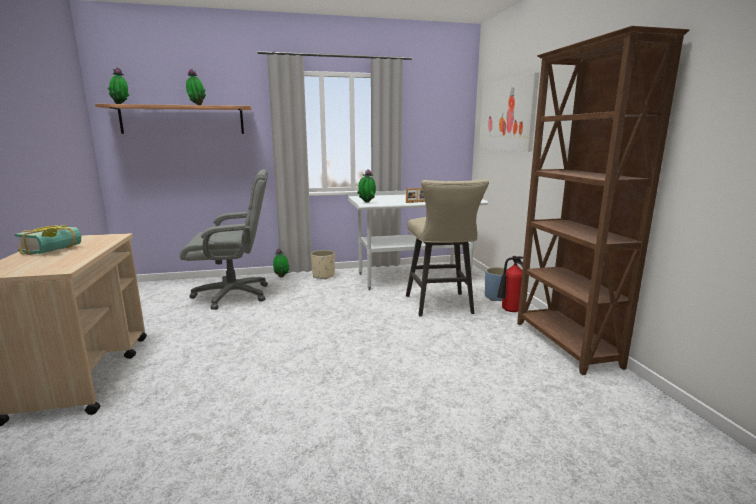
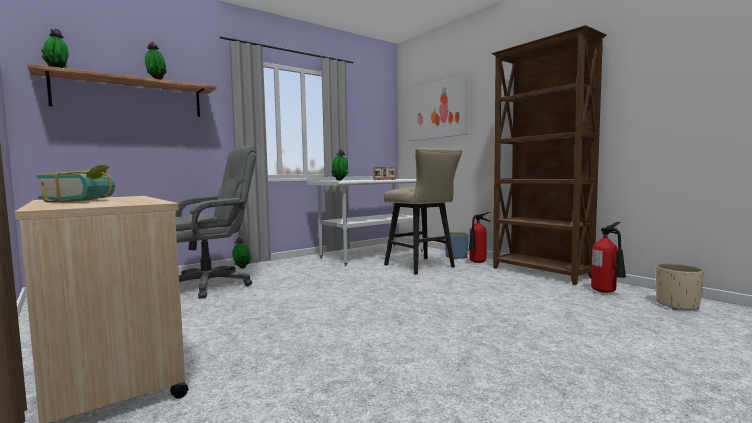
camera: 25 degrees left, 10 degrees down
beige planter [311,250,335,279] -> beige planter moved to [656,263,704,310]
none -> fire extinguisher [591,222,626,293]

